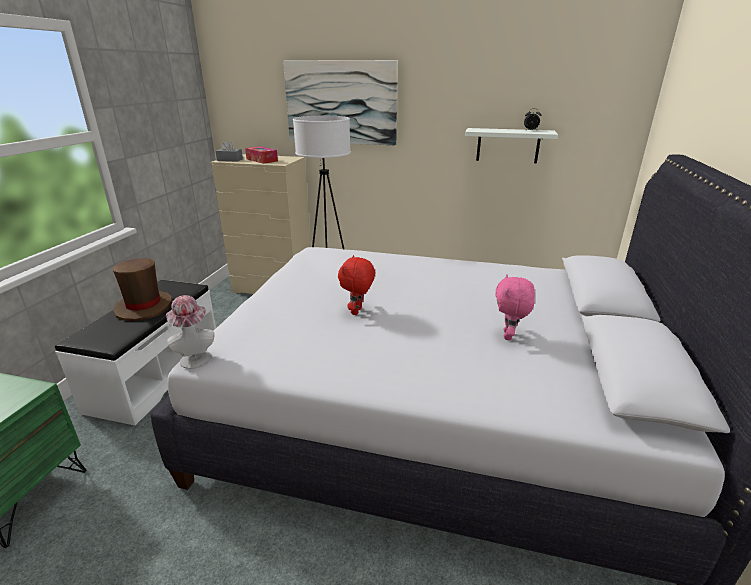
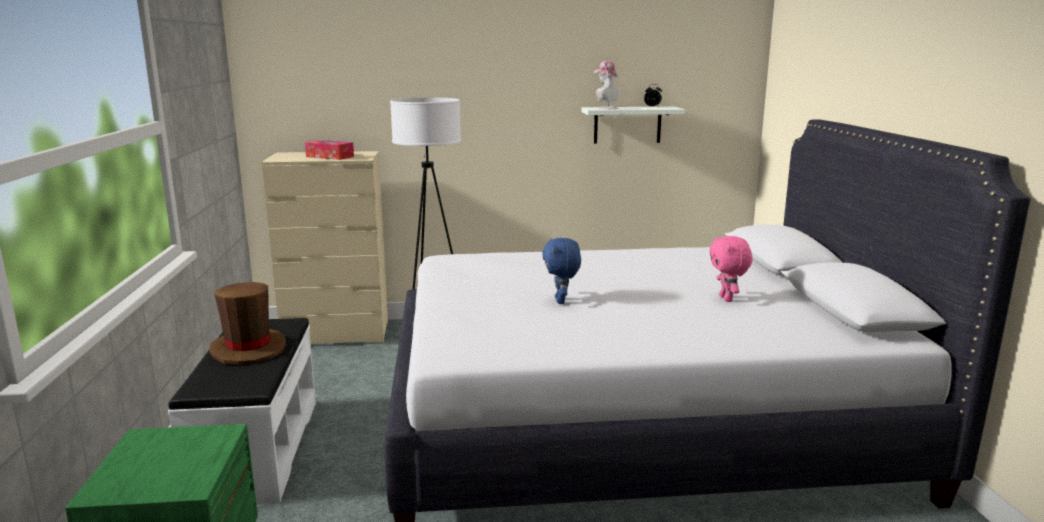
camera: 20 degrees left, 10 degrees down
hat [166,295,214,369] -> hat moved to [594,60,621,109]
grey tissue box [216,140,243,162] -> none
picture [283,60,398,145] -> none
red plush toy [338,255,375,315] -> blue plush toy [542,238,581,304]

